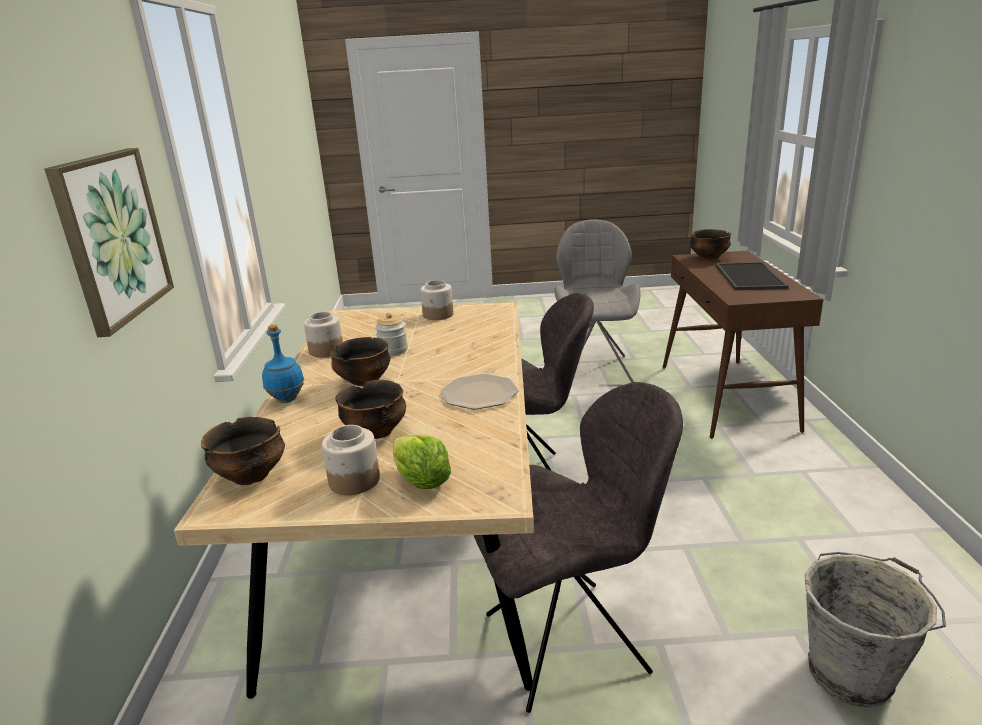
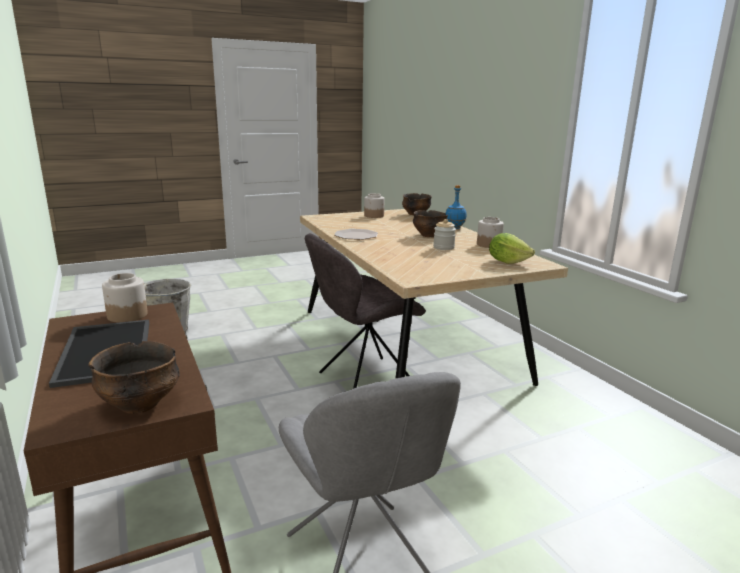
camera: 155 degrees right, 5 degrees down
picture [44,148,174,337] -> none
bowl [335,380,406,439] -> none
lettuce [393,435,451,489] -> lettuce moved to [489,233,535,264]
jar [420,280,453,320] -> jar moved to [102,273,148,323]
grey chair [474,382,683,713] -> none

